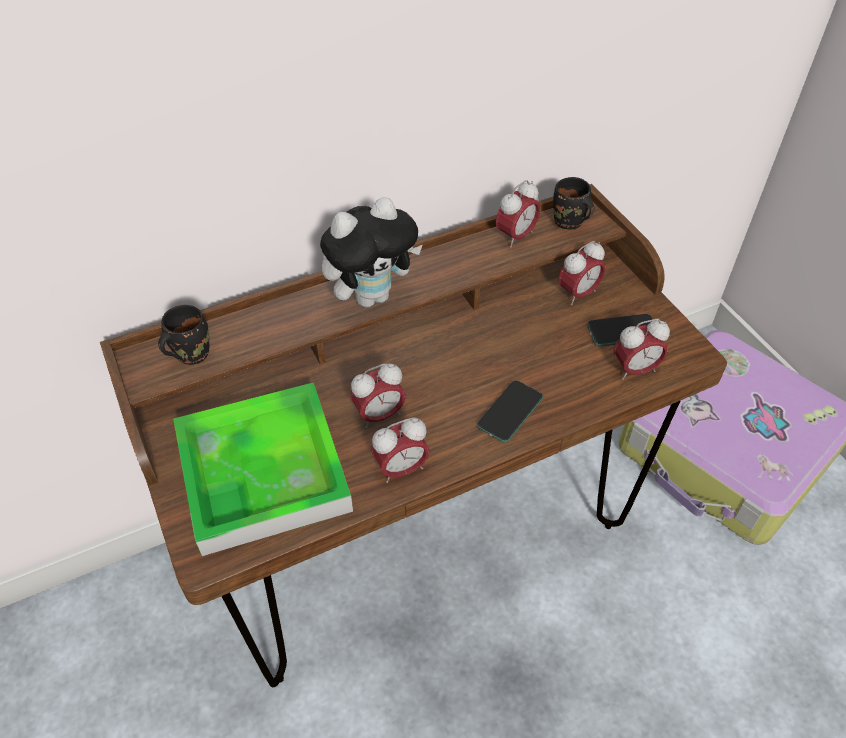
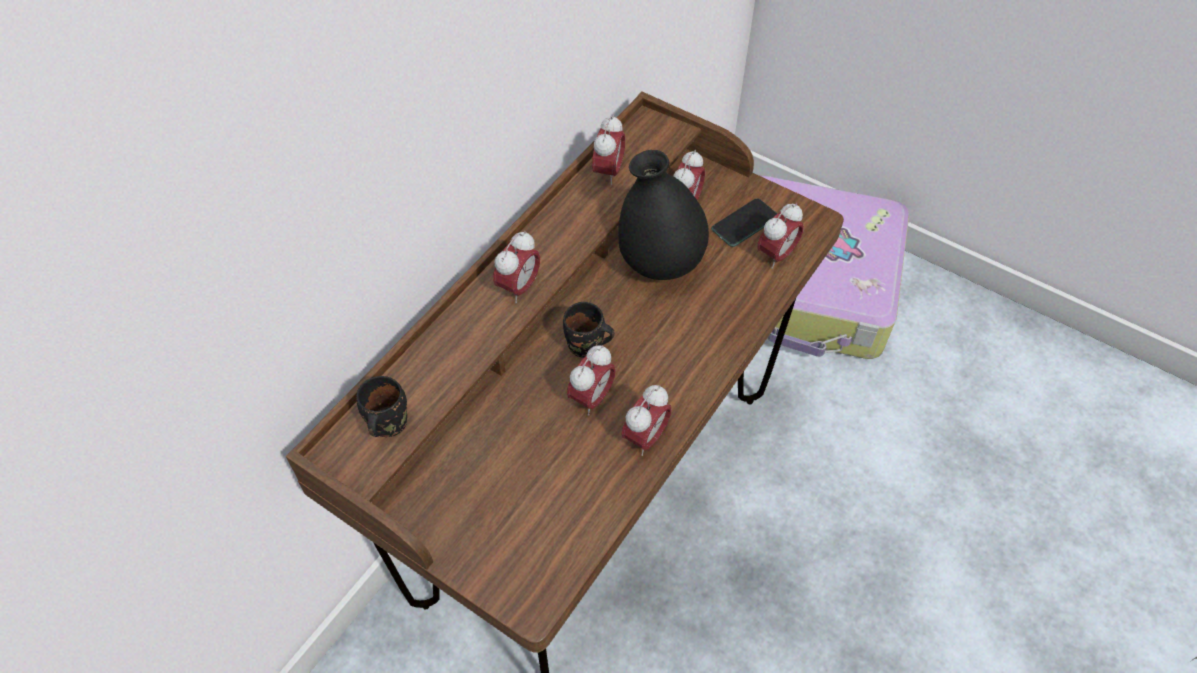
camera: 30 degrees left, 5 degrees up
tray [173,382,353,556] -> none
plush toy [320,197,422,307] -> alarm clock [493,231,540,303]
phone [477,380,543,443] -> none
black mug [553,177,595,230] -> black mug moved to [563,302,615,358]
none -> black vase [618,150,709,280]

